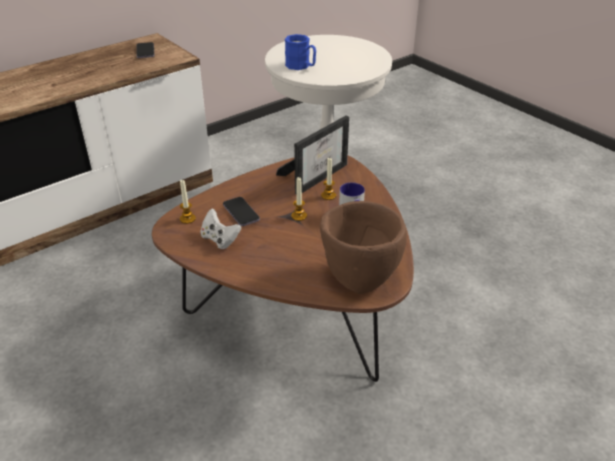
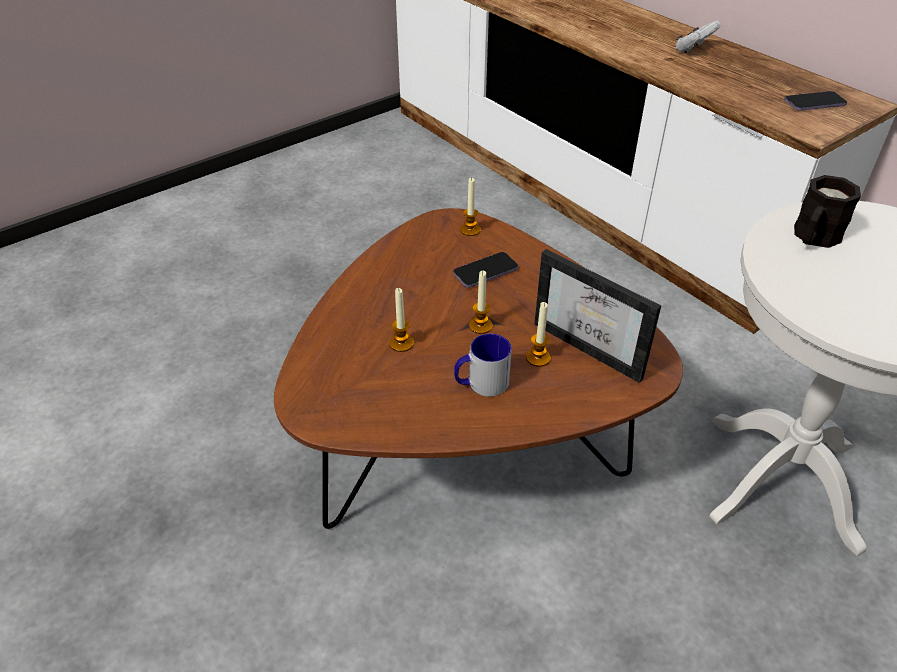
camera: 90 degrees right, 5 degrees up
white game controller [200,209,241,249] -> white game controller moved to [676,21,721,53]
blue mug [285,34,316,70] -> black mug [794,175,861,248]
brown bowl [320,201,407,294] -> none
none -> candle [390,288,414,352]

